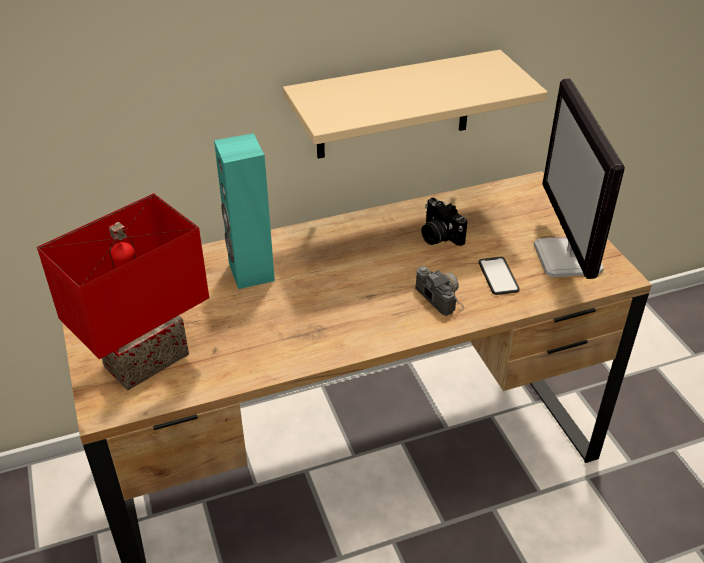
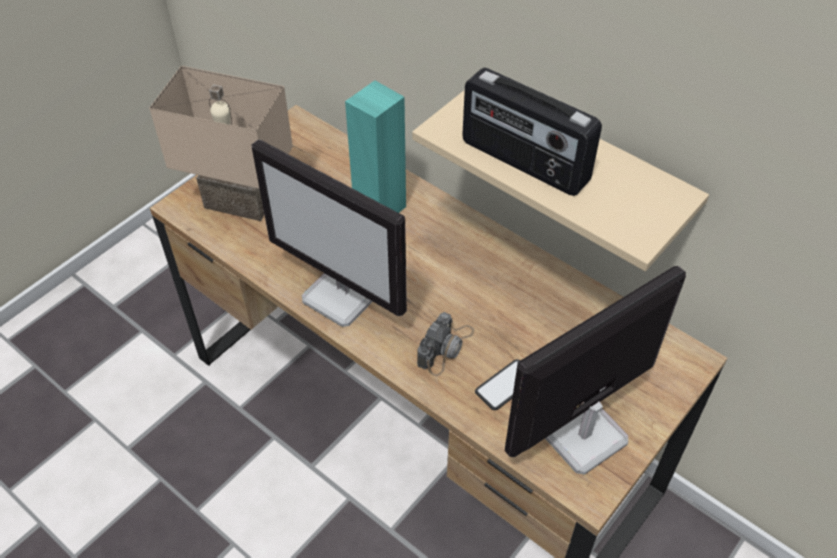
camera: 60 degrees right, 10 degrees up
red table lamp [37,193,209,390] -> beige table lamp [149,66,293,221]
camera [421,198,467,246] -> none
none -> monitor [252,139,407,327]
none -> radio [462,68,602,196]

